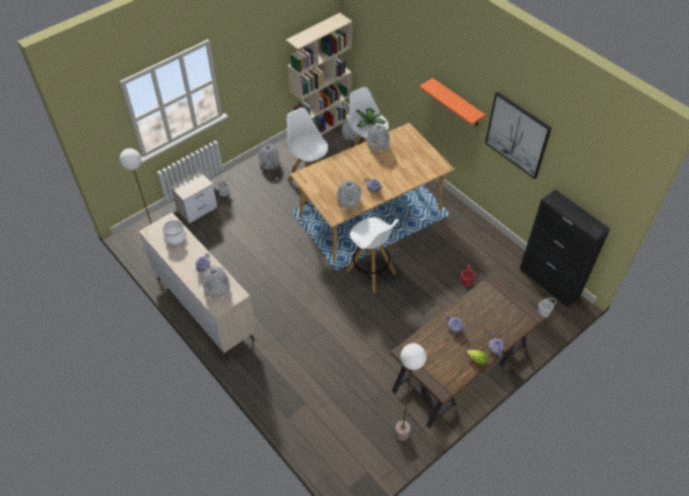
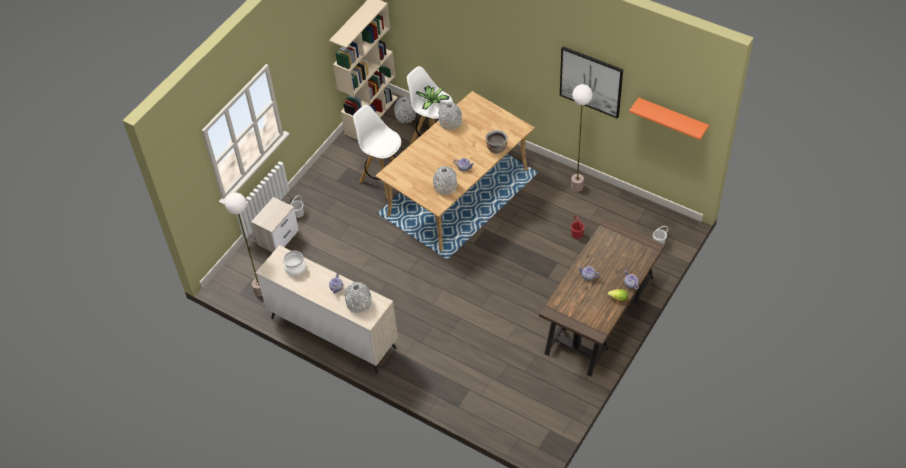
camera: 15 degrees left, 0 degrees up
grey vase [259,144,279,169] -> none
white stool [346,217,399,293] -> none
floor lamp [395,343,426,441] -> floor lamp moved to [571,84,593,192]
orange shelf [419,78,486,126] -> orange shelf moved to [629,97,709,140]
black cabinet [520,189,610,308] -> none
none -> brown cooking pot [485,130,508,153]

